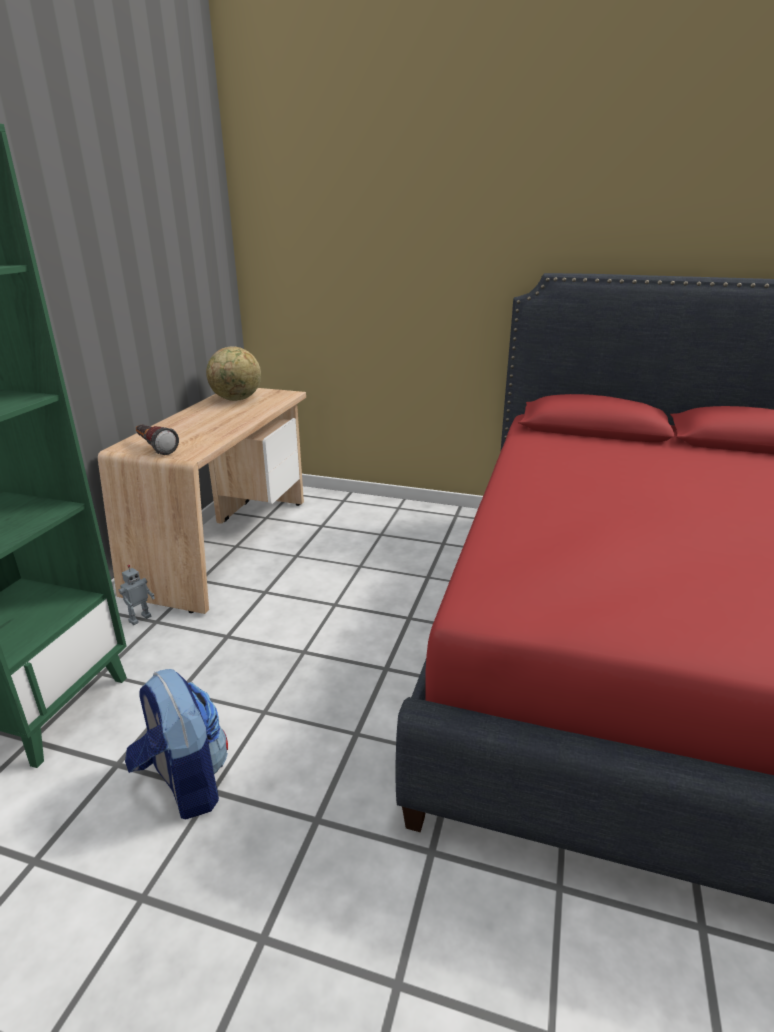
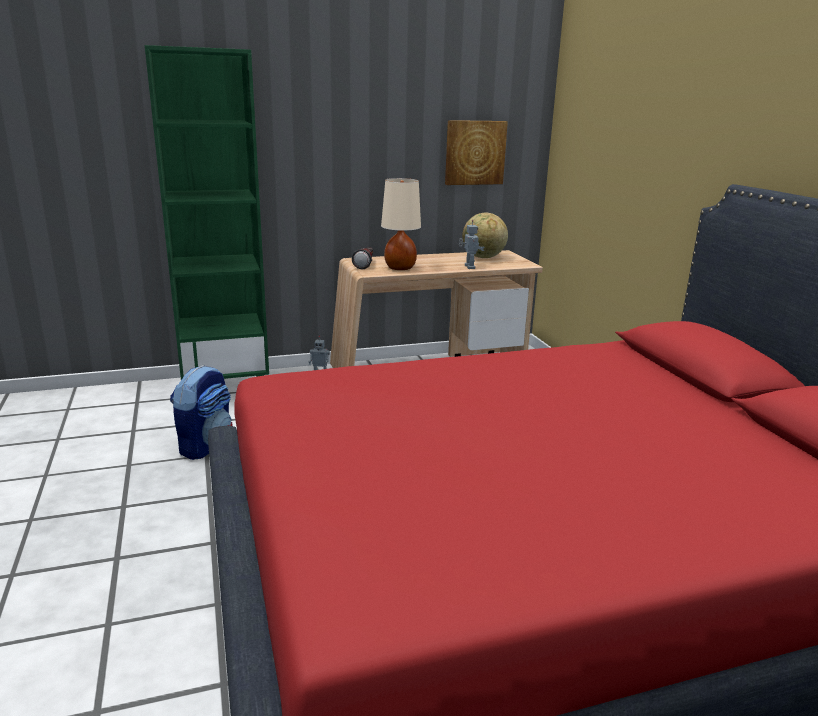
camera: 55 degrees right, 5 degrees down
none -> beige table lamp [381,178,421,270]
none -> picture [445,120,508,185]
none -> toy robot [459,220,484,269]

